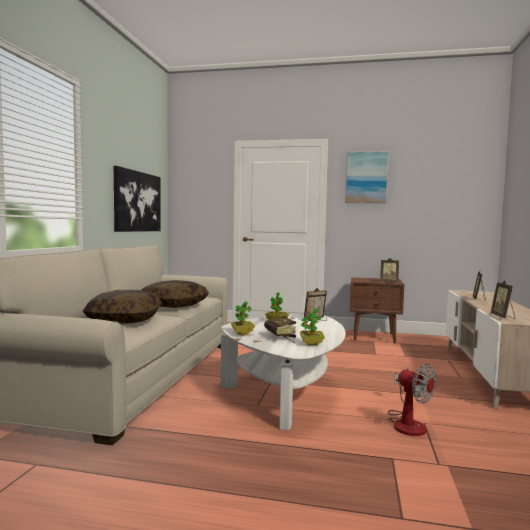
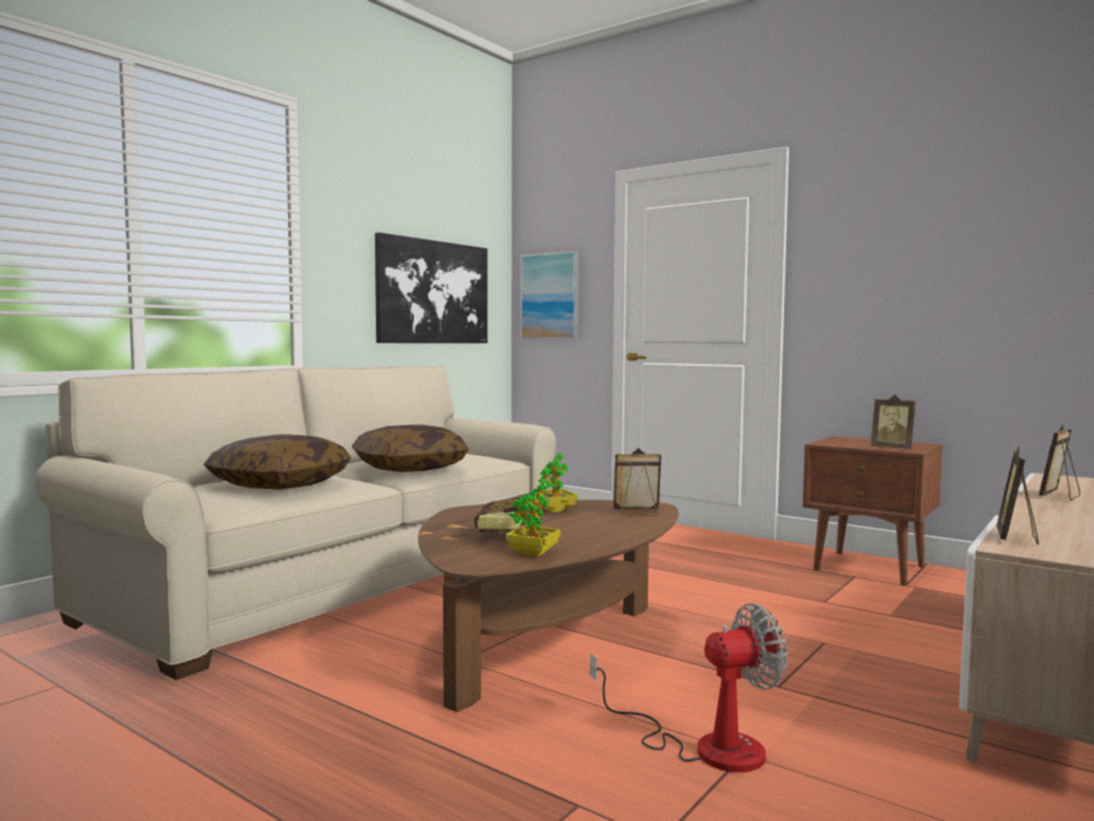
camera: 25 degrees right, 0 degrees up
white coffee table [221,314,345,431] -> brown coffee table [418,500,679,712]
potted plant [231,301,255,335] -> none
picture [345,151,389,203] -> picture moved to [521,251,579,339]
fan [388,364,437,436] -> fan turned 90 degrees counterclockwise [590,603,788,772]

